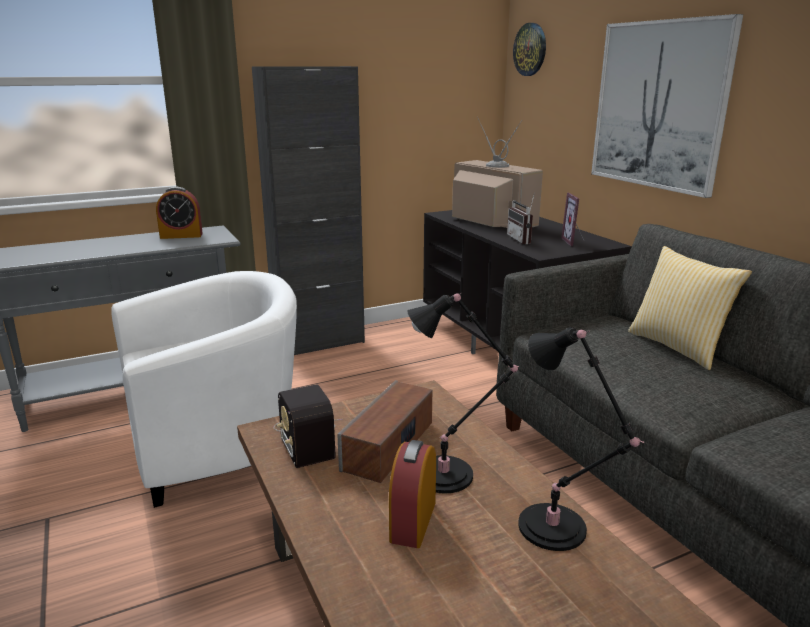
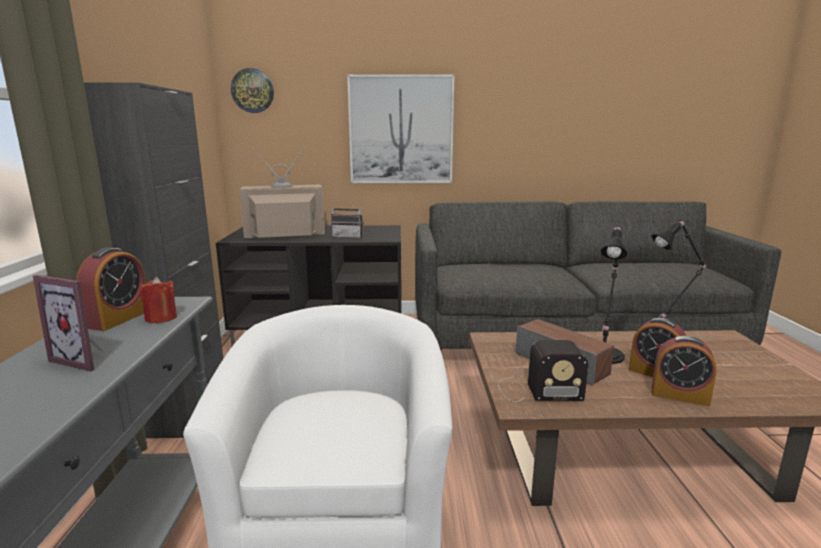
camera: 65 degrees left, 5 degrees down
picture frame [561,193,585,246] -> picture frame moved to [33,275,104,372]
pillow [628,246,752,370] -> none
none -> red candle [140,277,177,323]
none -> alarm clock [652,336,717,406]

